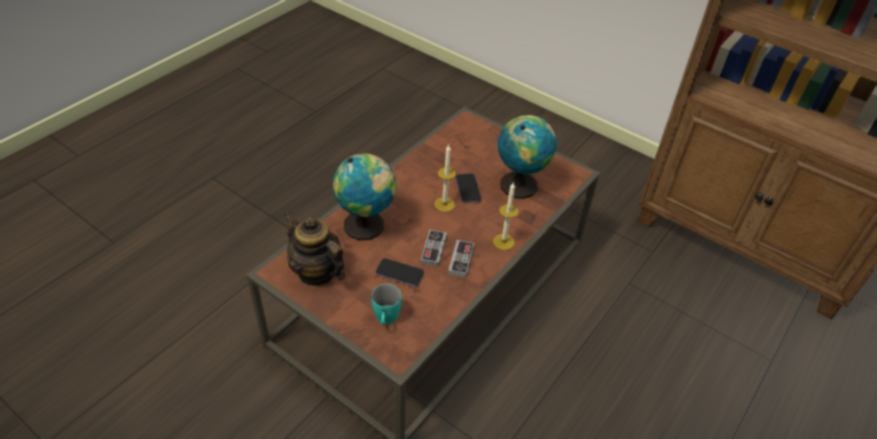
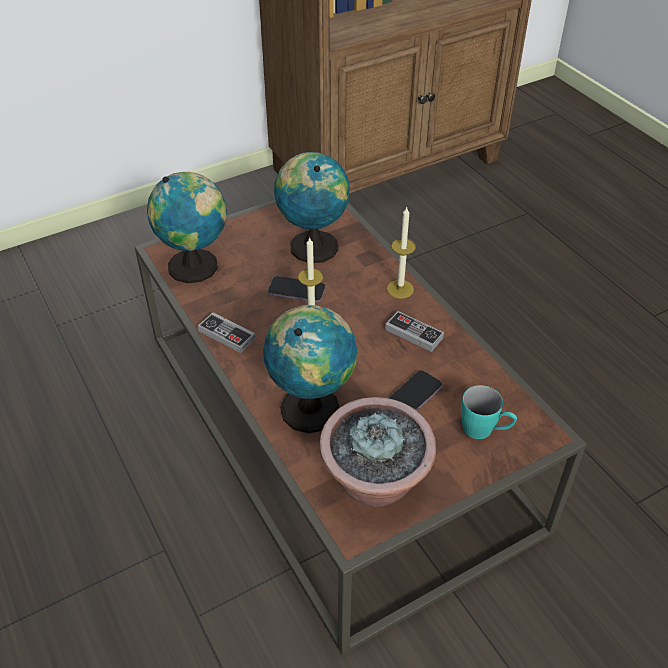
camera: 65 degrees left, 0 degrees up
teapot [284,212,345,287] -> potted plant [319,397,436,507]
game controller [421,230,447,267] -> game controller moved to [198,312,255,353]
none -> globe [147,172,227,284]

